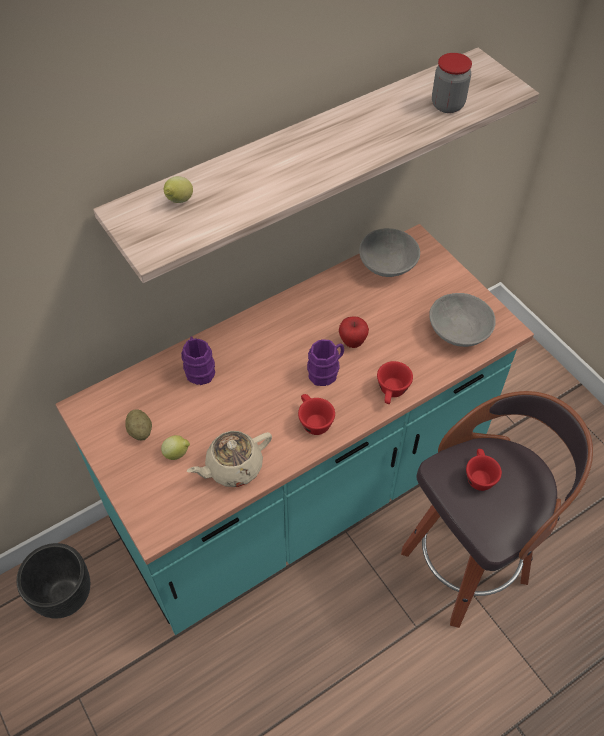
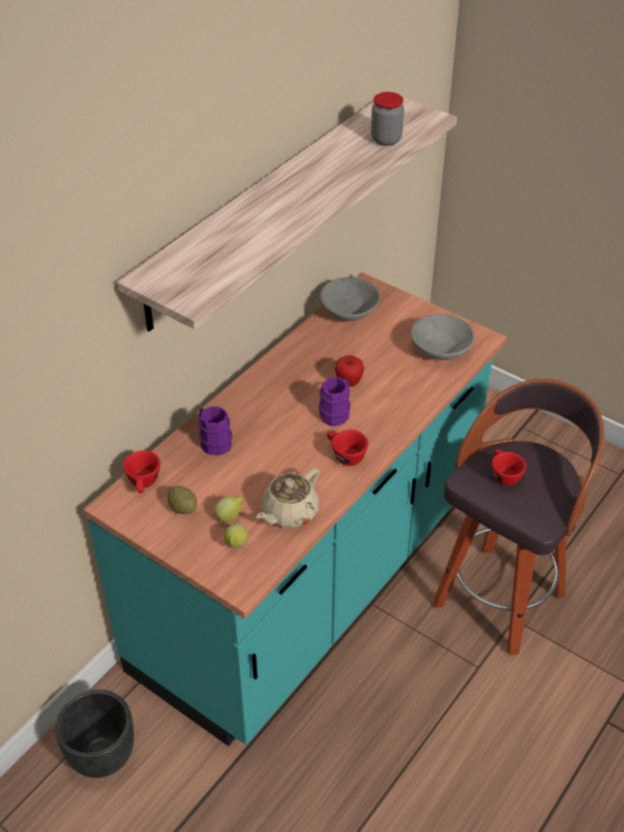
camera: 20 degrees left, 10 degrees down
lemon [164,176,193,203] -> lemon moved to [224,524,248,548]
red cup [377,361,413,404] -> red cup moved to [123,450,161,493]

